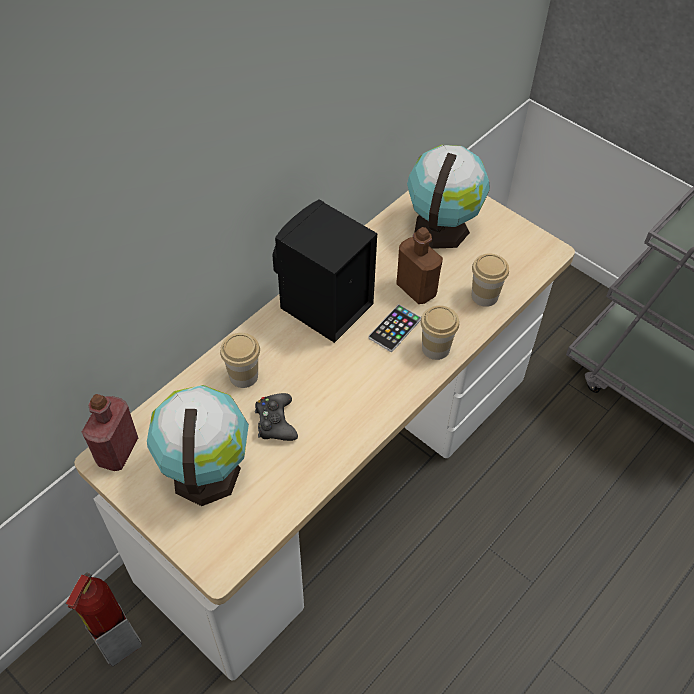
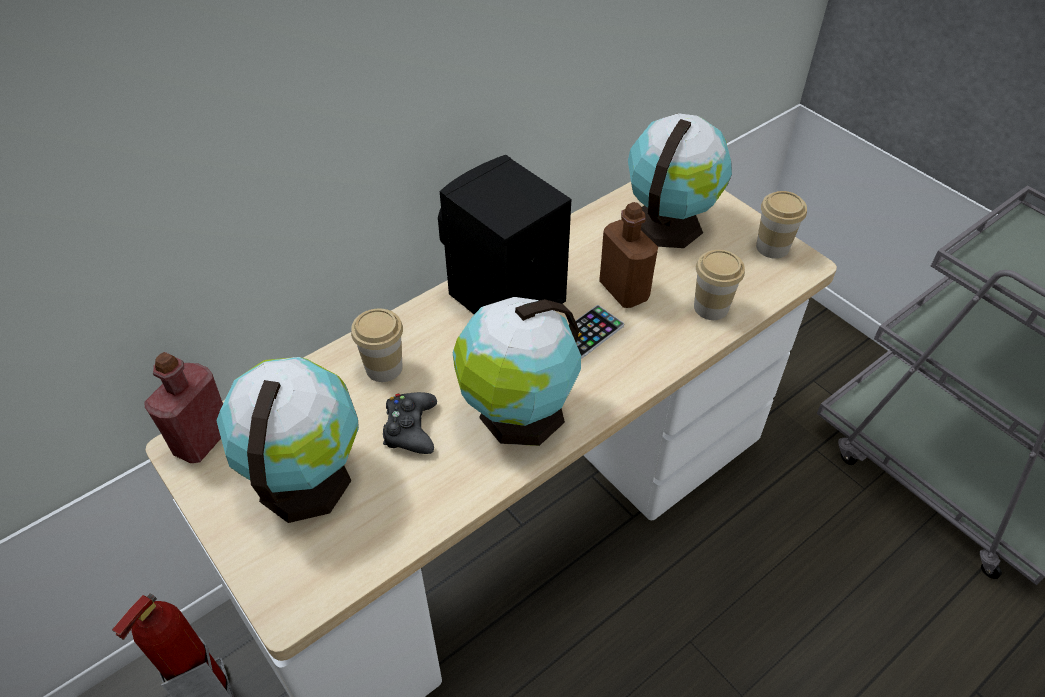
camera: 10 degrees right, 5 degrees down
cup [421,305,459,360] -> cup moved to [756,191,807,259]
none -> globe [453,297,581,446]

